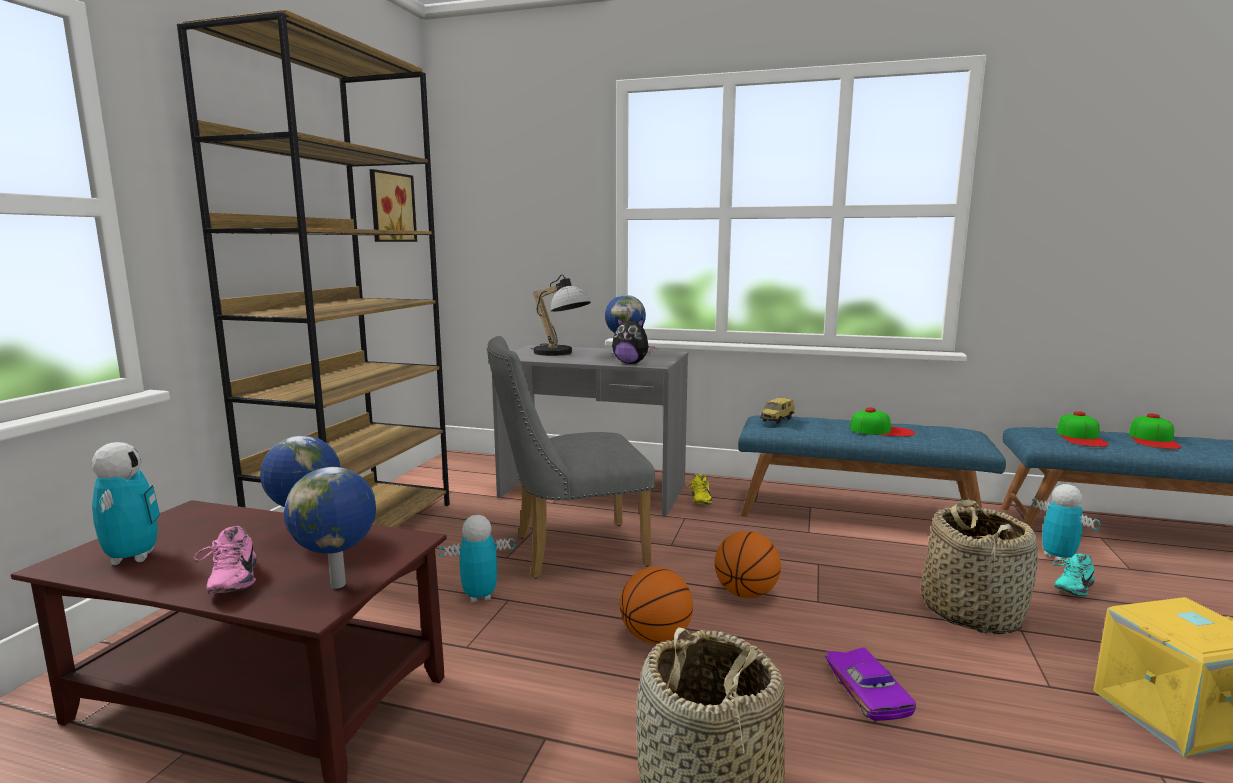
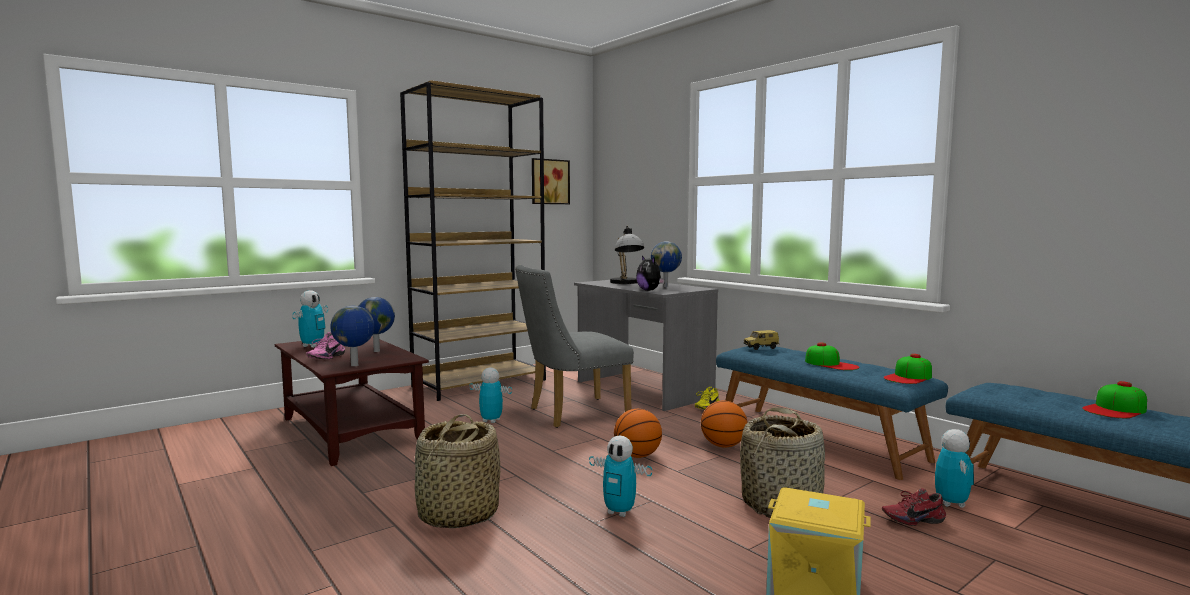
camera: 35 degrees right, 5 degrees down
grey chair [487,336,655,579] -> grey chair turned 45 degrees counterclockwise [515,265,634,428]
basketball [620,567,693,644] -> basketball moved to [701,401,748,448]
purple toy car [825,647,916,721] -> toy robot [589,436,652,517]
turquoise shoe [1053,554,1095,596] -> red shoe [882,488,946,526]
cap [1057,411,1109,447] -> cap moved to [884,354,932,384]

